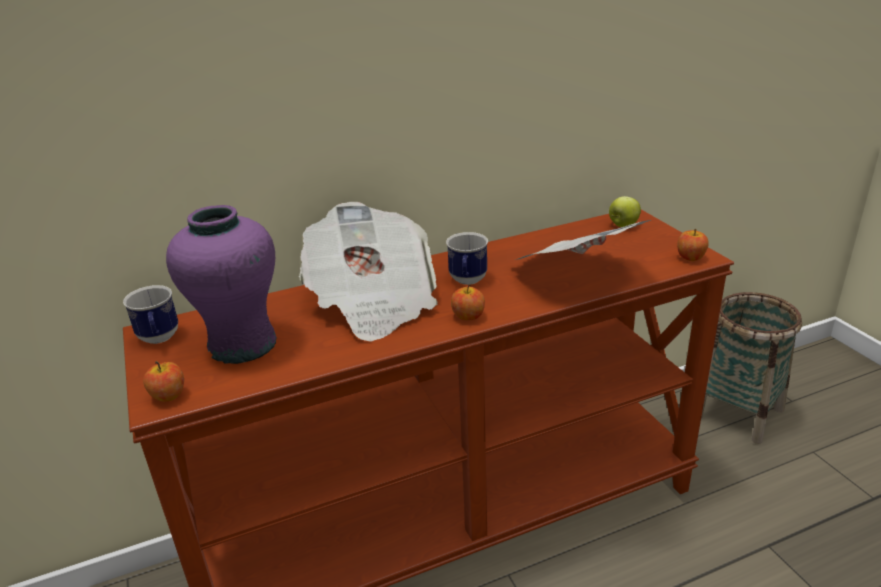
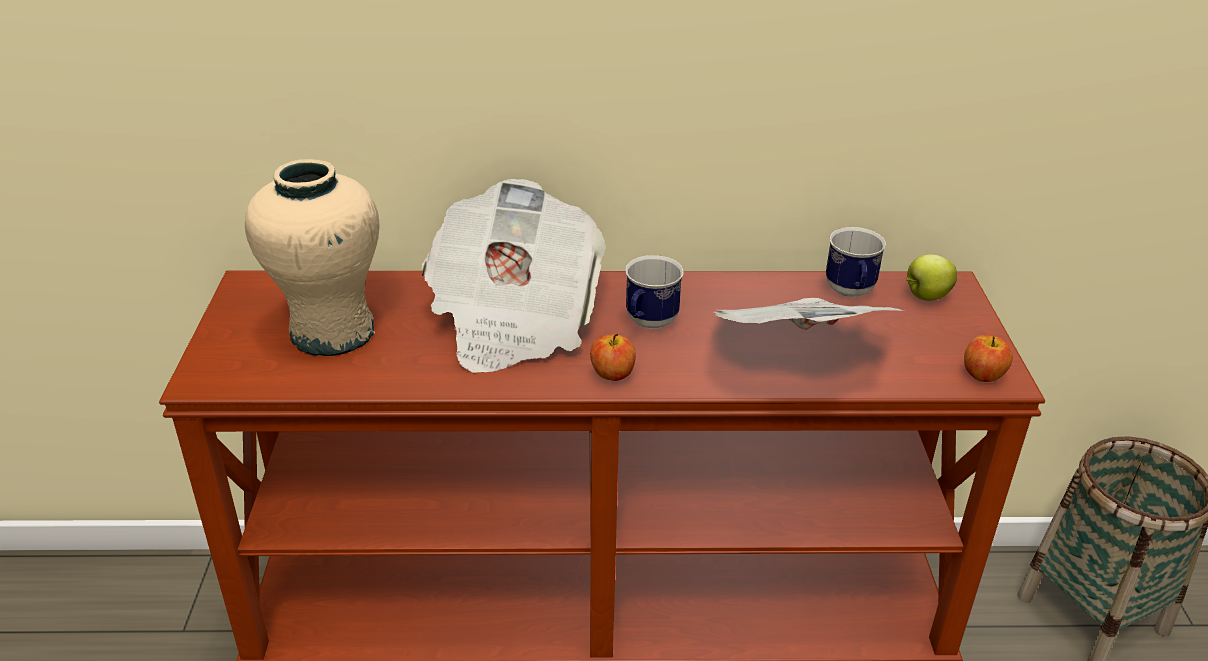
camera: 20 degrees right, 5 degrees up
mug [123,285,178,344] -> mug moved to [826,227,886,297]
apple [143,361,184,402] -> none
purple vase [166,205,277,364] -> beige vase [245,159,379,356]

